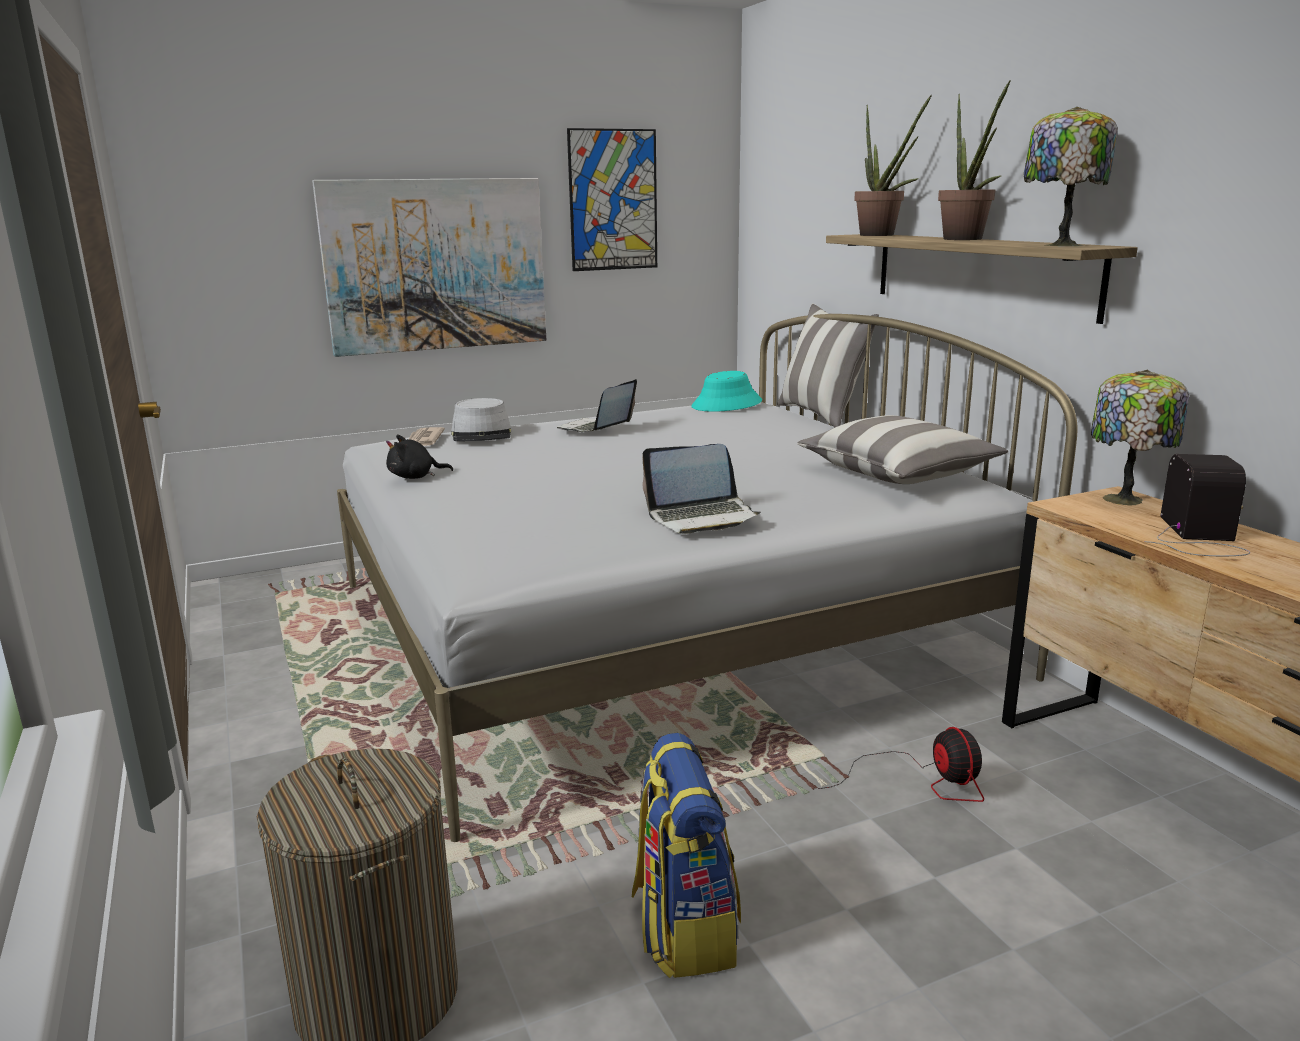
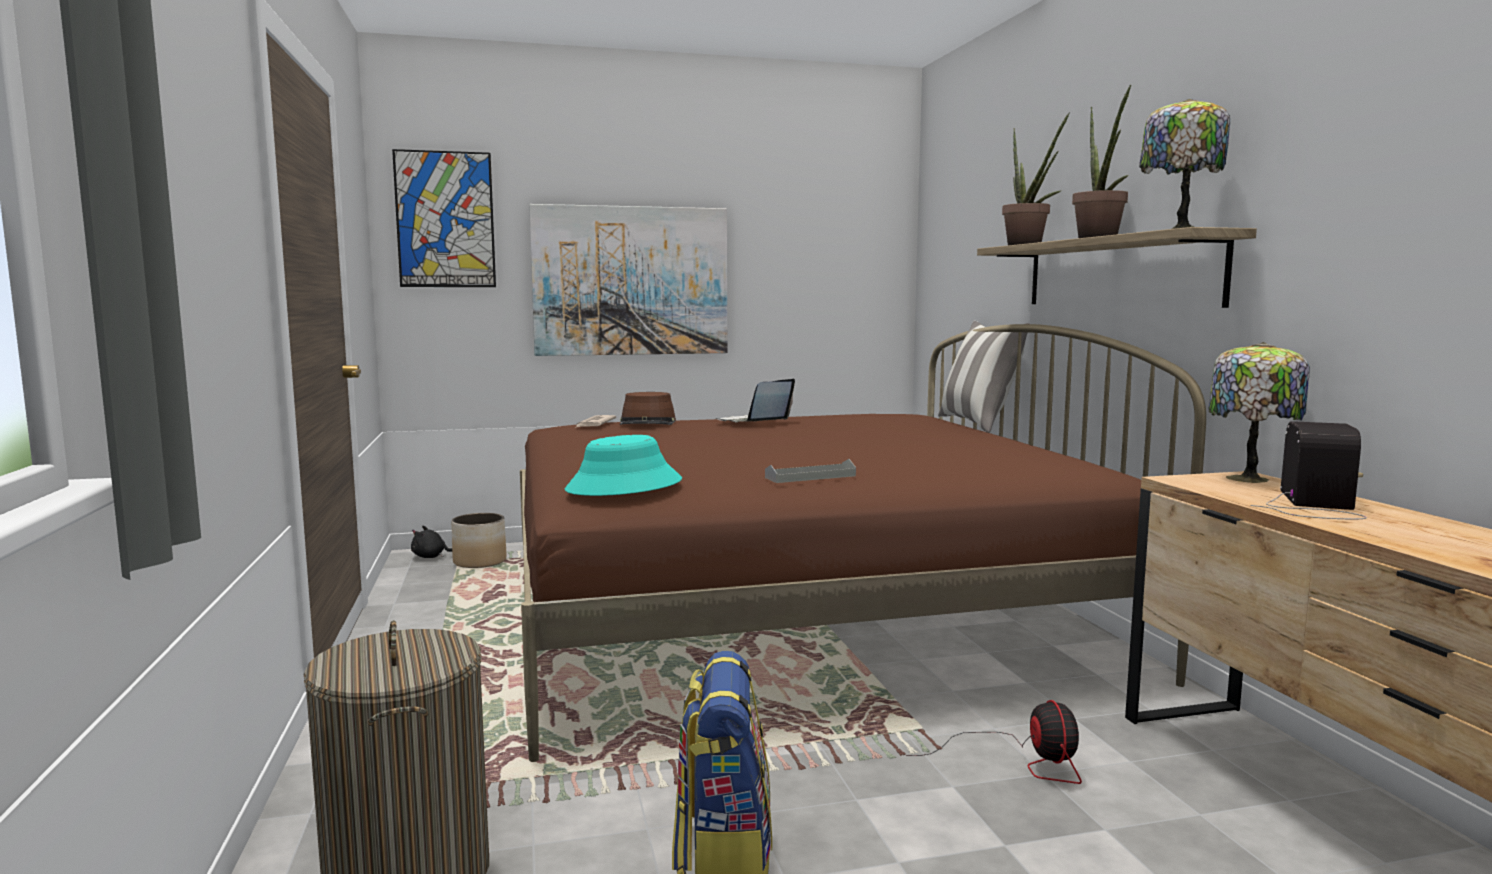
camera: 10 degrees right, 10 degrees down
white bed [337,314,1078,842] -> brown bed [520,324,1206,762]
black plush toy [386,435,453,479] -> black plush toy moved to [411,526,452,558]
grey hat [451,398,512,441] -> brown hat [620,392,676,425]
picture [567,128,657,271] -> picture moved to [392,149,496,287]
laptop [642,444,761,534] -> grey tray [765,459,856,483]
turquoise hat [691,371,762,412] -> turquoise hat moved to [565,435,682,496]
pillow [797,415,1008,484] -> none
none -> planter [451,513,506,568]

